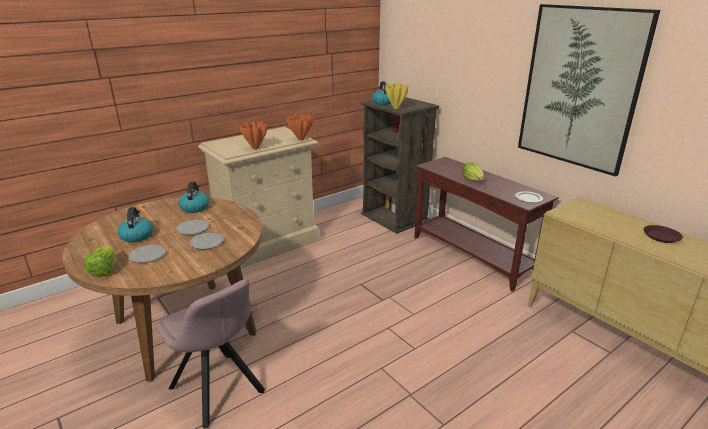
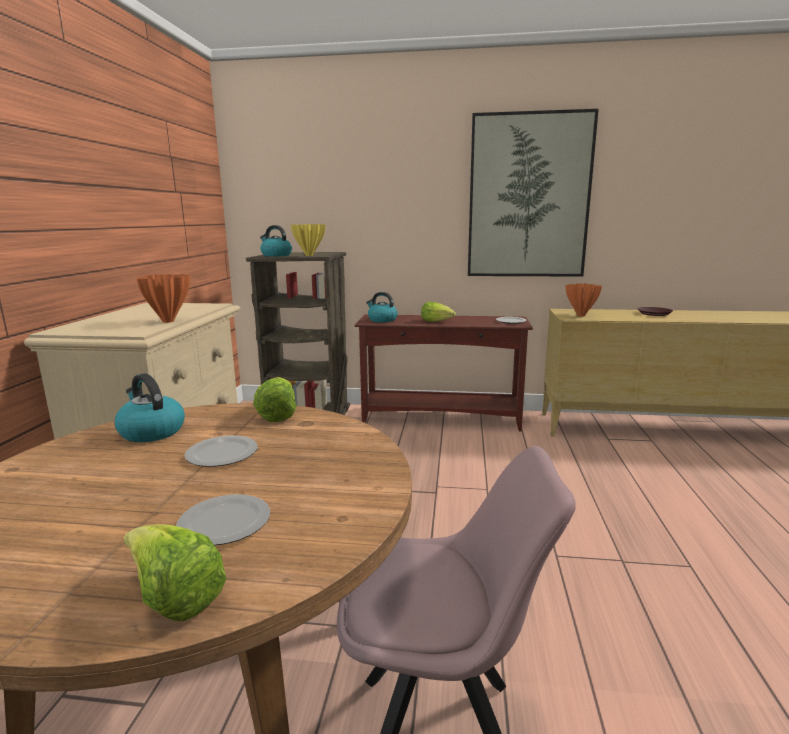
camera: 45 degrees left, 10 degrees down
kettle [117,207,153,243] -> kettle moved to [366,292,398,323]
plate [190,233,224,249] -> none
orange vase [286,114,314,141] -> orange vase moved to [566,283,602,317]
none -> lettuce [253,377,297,422]

